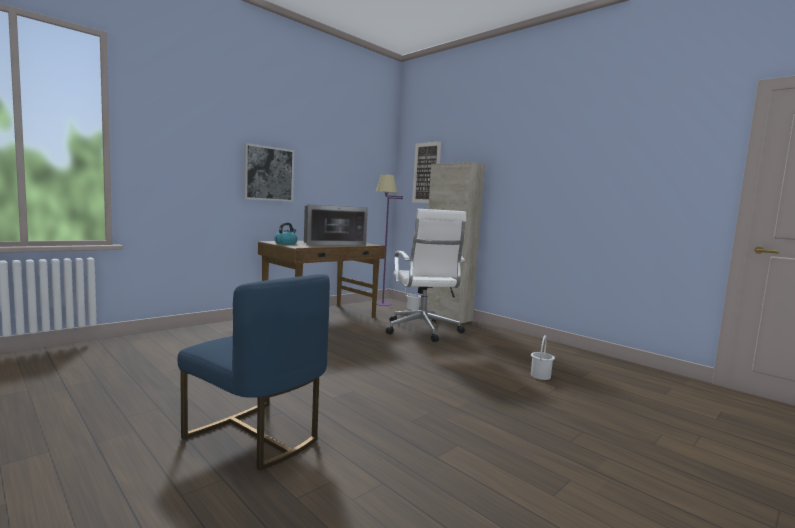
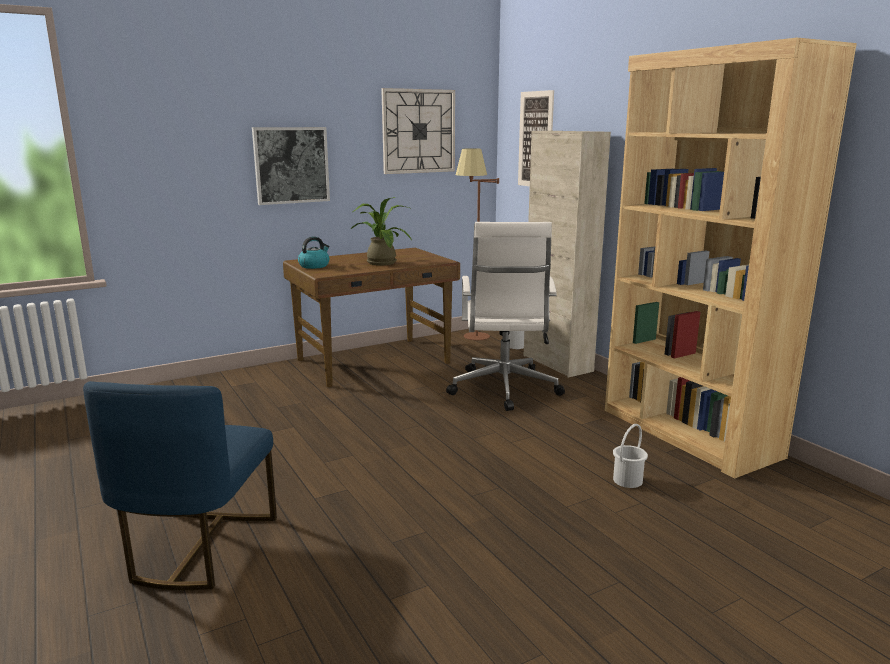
camera: 15 degrees right, 10 degrees up
blue chair [178,274,330,471] -> blue chair turned 45 degrees clockwise [83,381,277,590]
microwave [304,204,368,246] -> potted plant [350,197,412,266]
purple floor lamp [376,174,403,306] -> brown floor lamp [456,148,499,340]
none -> wall clock [381,88,455,174]
none -> brown bookcase [605,38,857,479]

